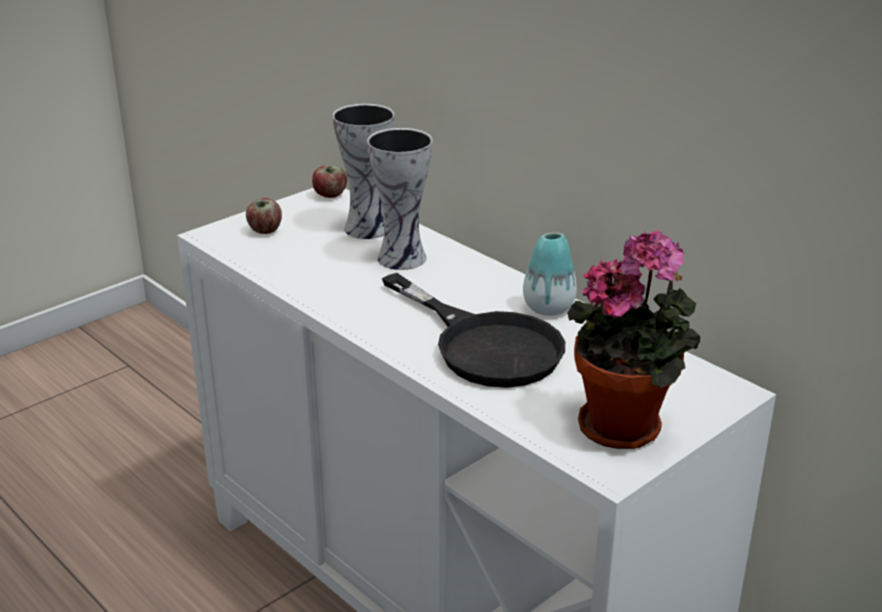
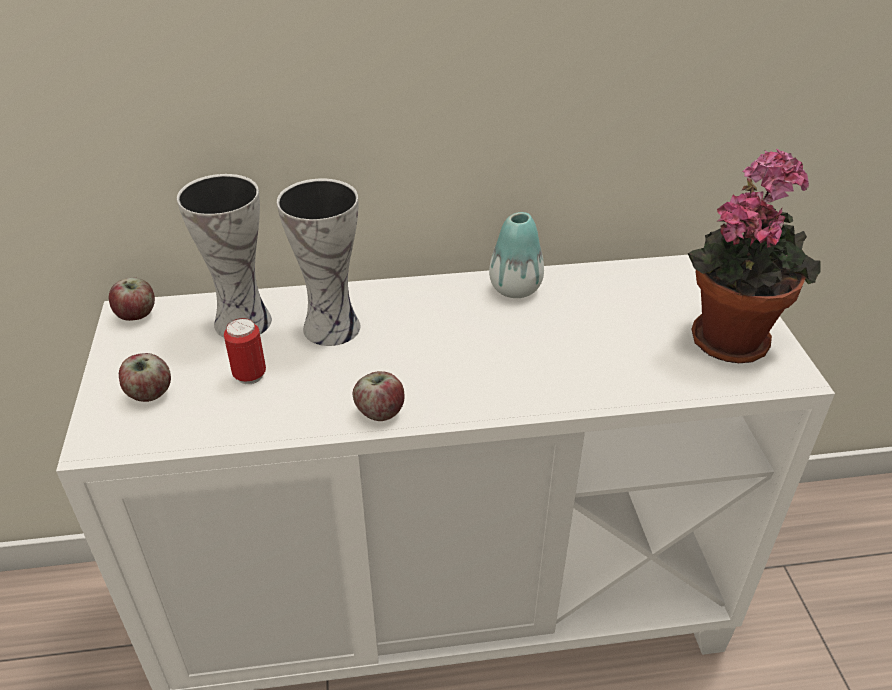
camera: 55 degrees left, 10 degrees up
black frying pan [382,273,565,388] -> none
none -> can [224,318,266,384]
none -> apple [353,371,405,421]

